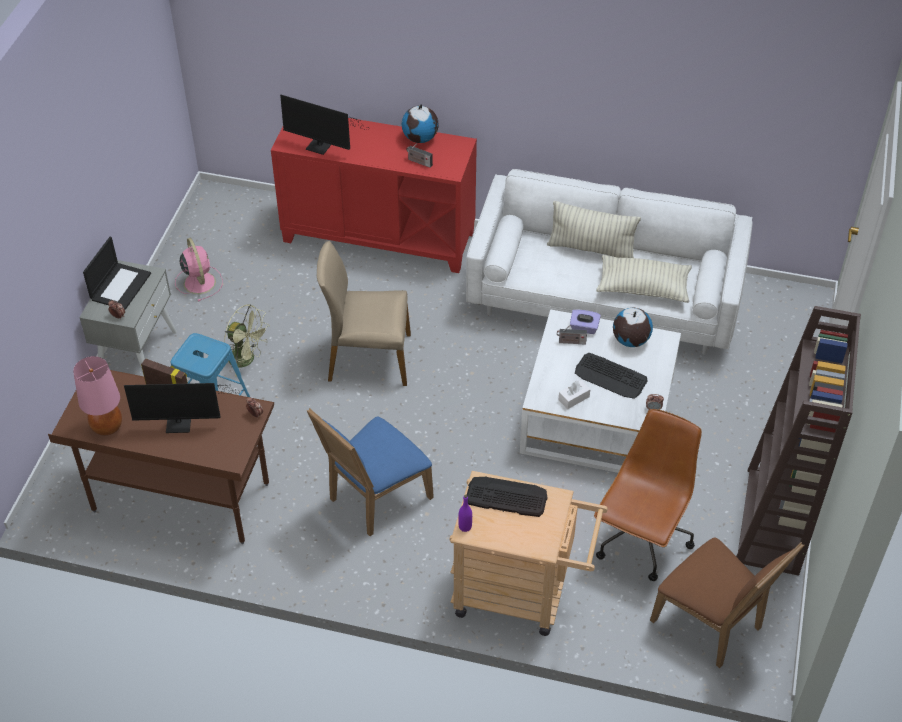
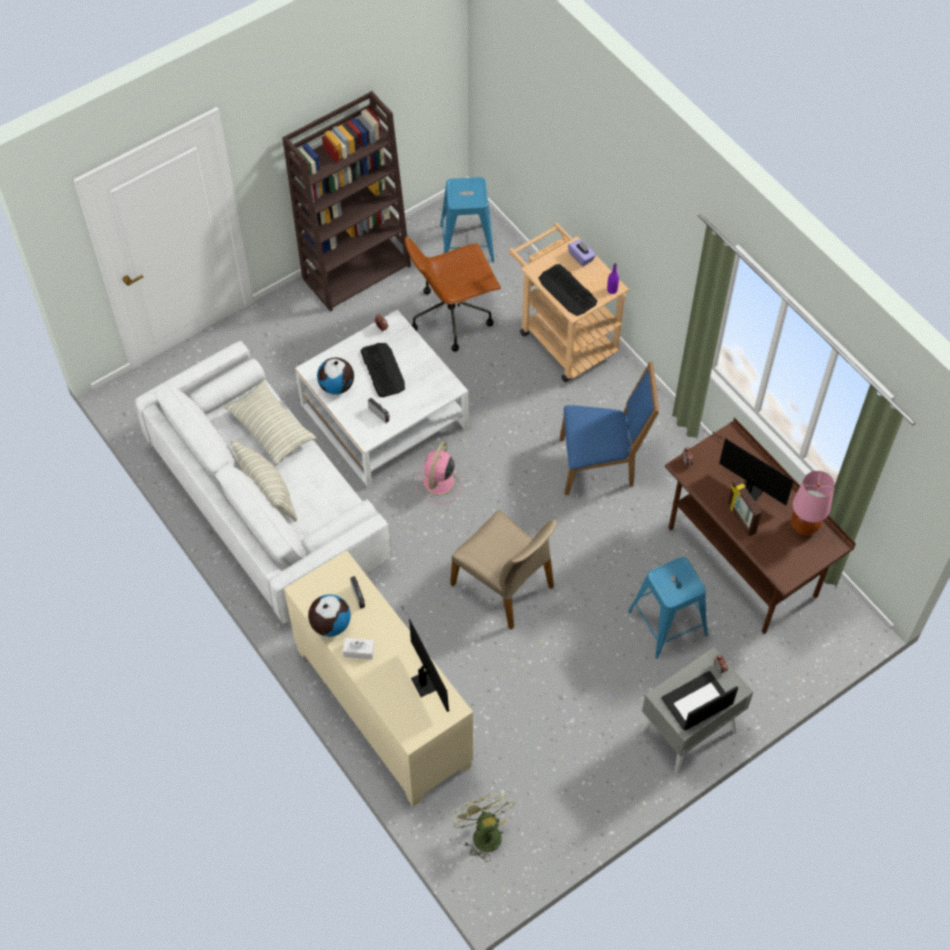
camera: 140 degrees left, 10 degrees up
pink fan [175,238,223,302] -> pink fan moved to [415,442,461,503]
green fan [224,304,270,376] -> green fan moved to [452,791,515,862]
red cabinet [271,118,477,273] -> beige cabinet [284,550,473,807]
white tissue box [559,380,590,409] -> white tissue box moved to [343,638,374,659]
purple tissue box [570,309,601,334] -> purple tissue box moved to [568,240,596,267]
brown chair [650,537,804,668] -> blue stool [440,177,494,262]

